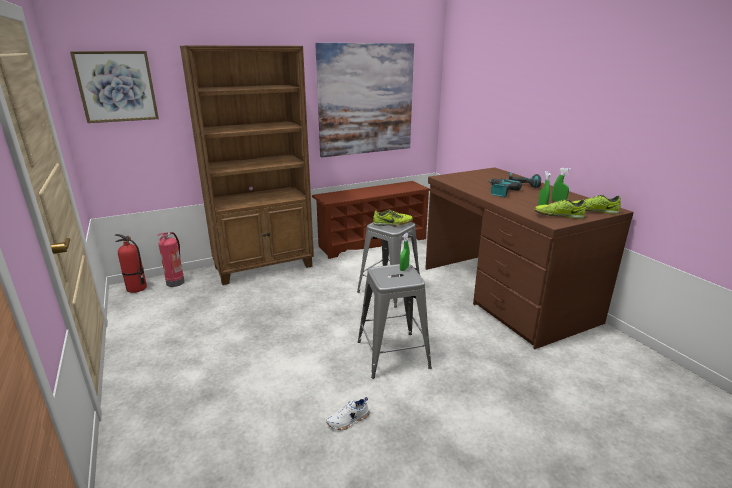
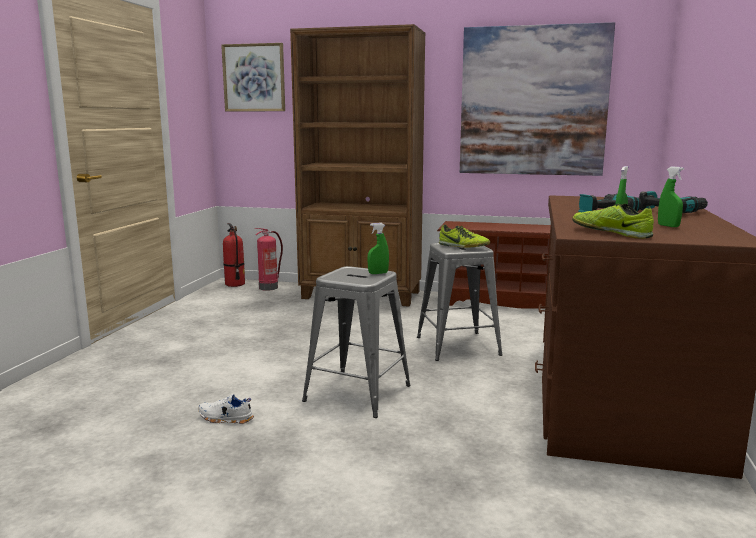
camera: 40 degrees right, 10 degrees down
shoe [573,195,621,215] -> none

